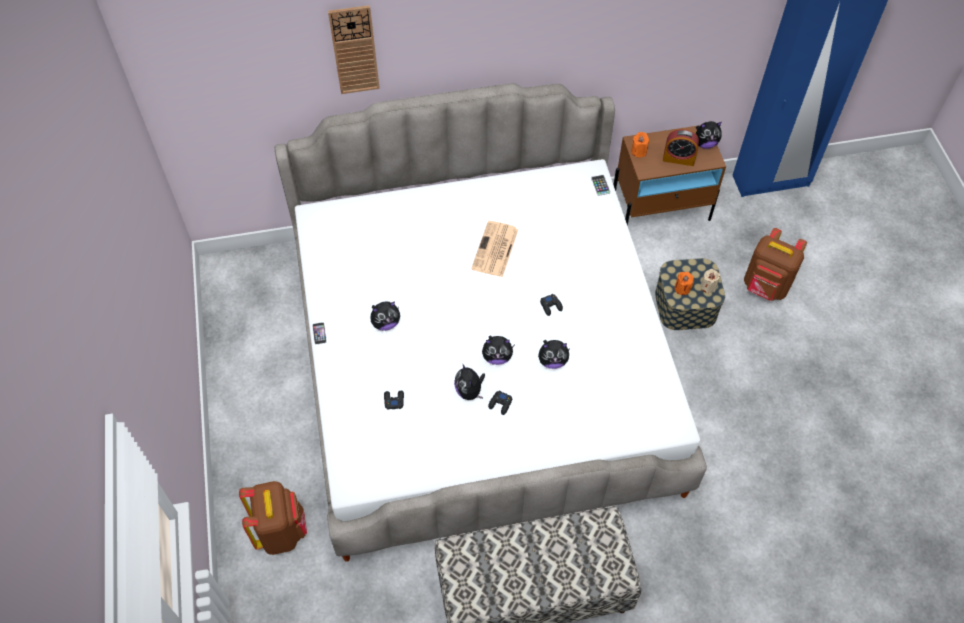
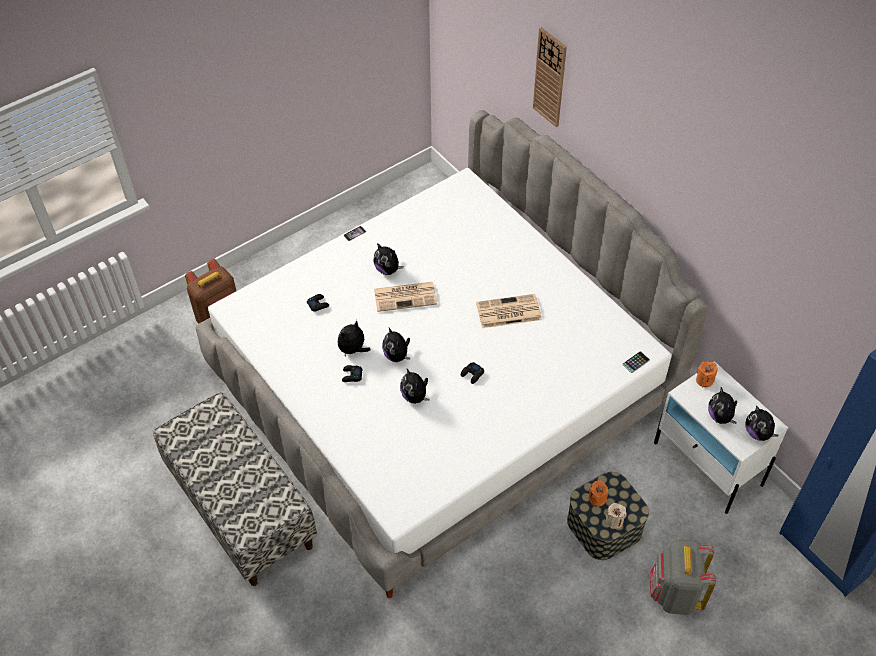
camera: 65 degrees right, 5 degrees down
brown nightstand [613,125,726,226] -> white nightstand [654,361,788,514]
alarm clock [663,129,699,166] -> plush toy [708,387,738,424]
brown backpack [744,228,807,301] -> grey backpack [650,540,716,615]
none -> newspaper [374,282,437,312]

